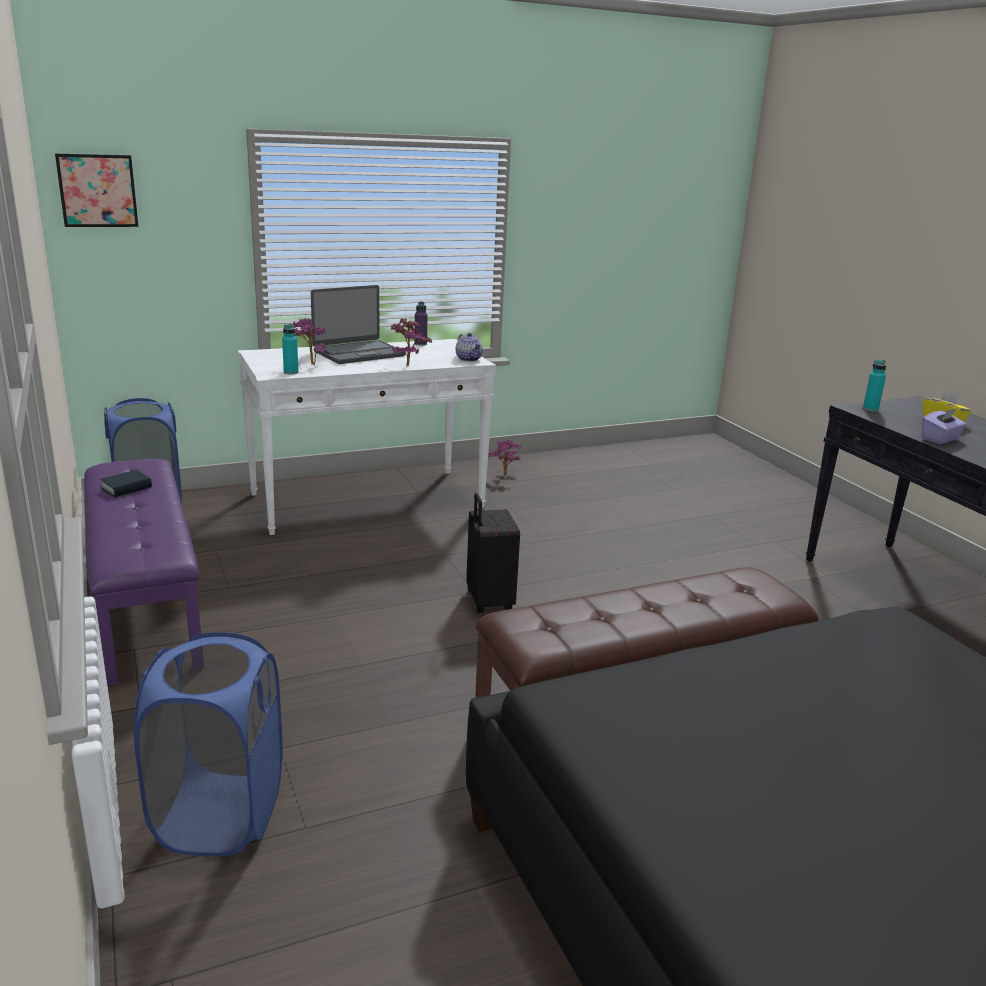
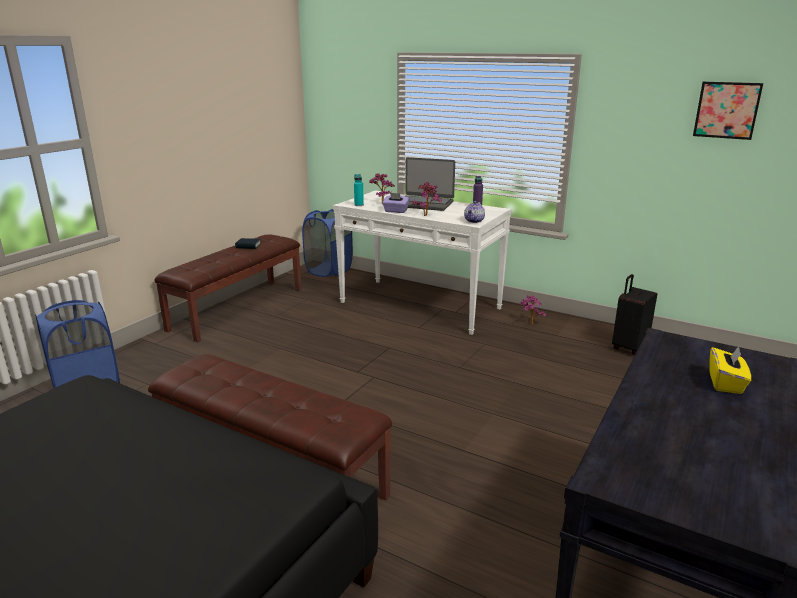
camera: 55 degrees right, 0 degrees up
picture [55,154,139,227] -> picture moved to [693,82,763,140]
purple bench [84,459,201,686] -> brown bench [155,235,301,342]
black suitcase [466,493,520,613] -> black suitcase moved to [612,274,657,355]
turquoise bottle [863,360,886,412] -> none
purple tissue box [922,408,967,444] -> purple tissue box moved to [382,193,410,213]

